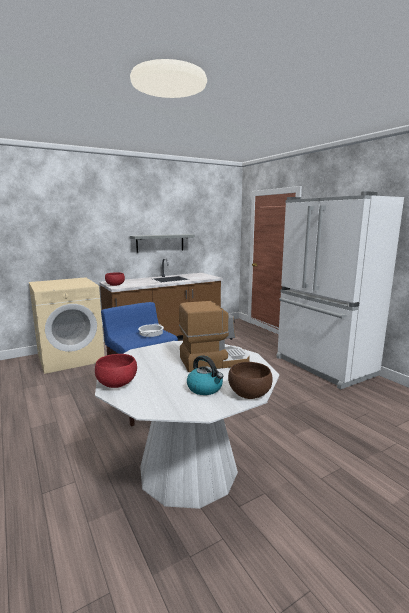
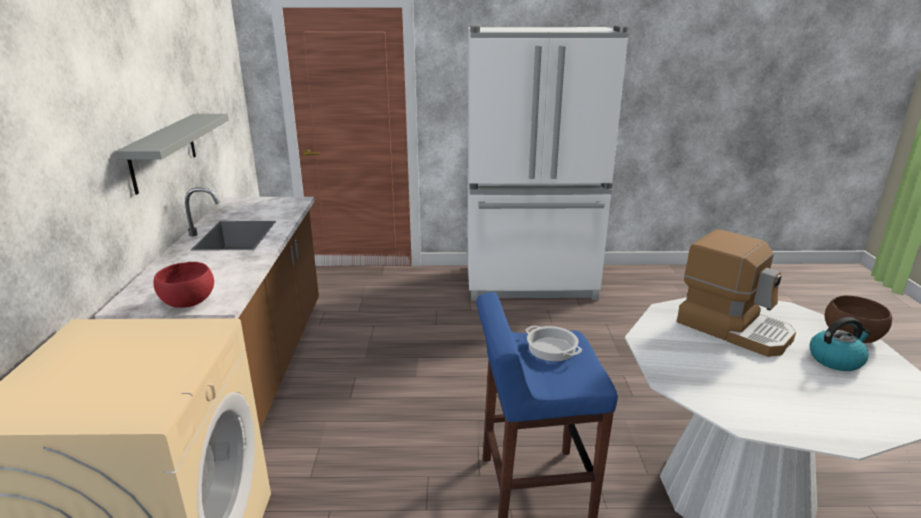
camera: 60 degrees left, 10 degrees up
red bowl [95,354,137,388] -> none
coffee machine [179,301,250,372] -> coffee machine turned 120 degrees clockwise [677,229,796,357]

